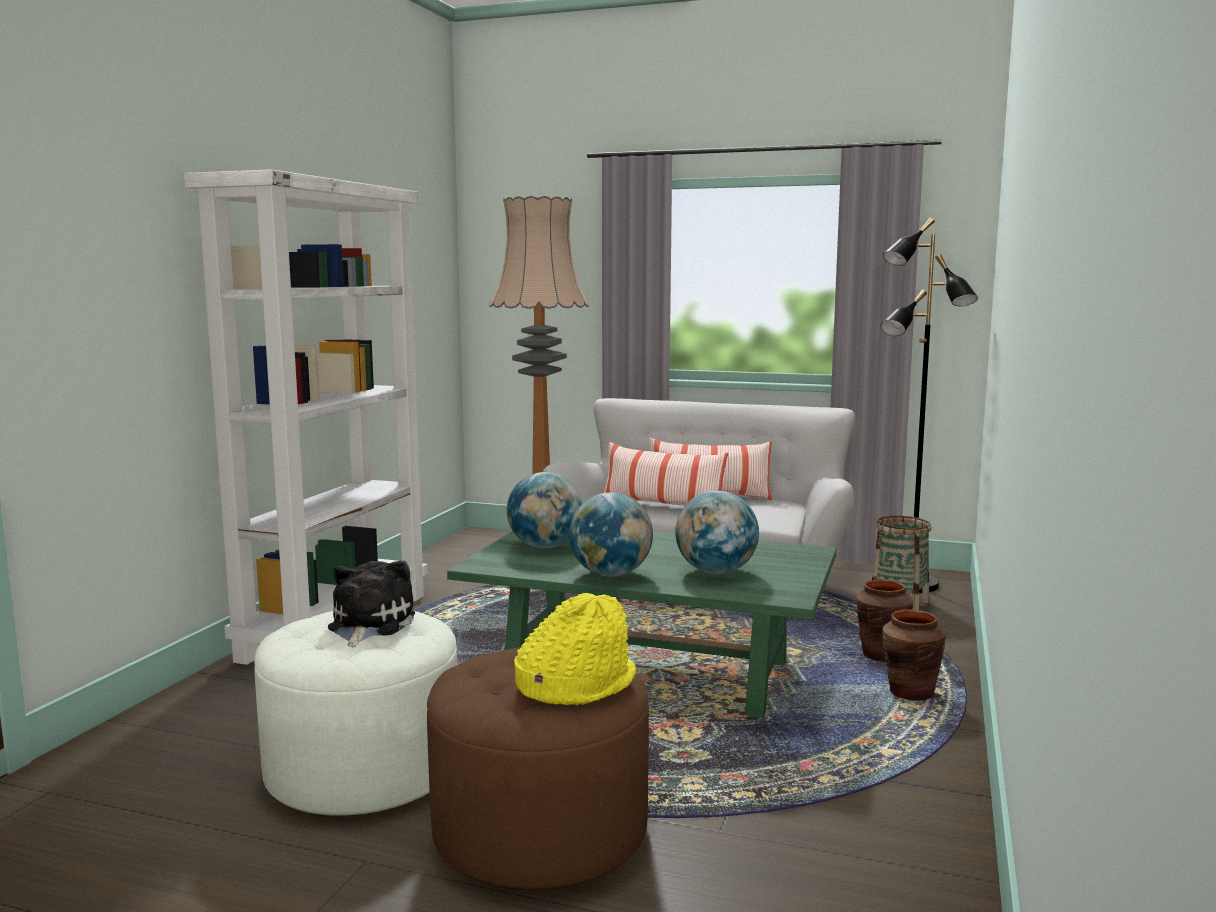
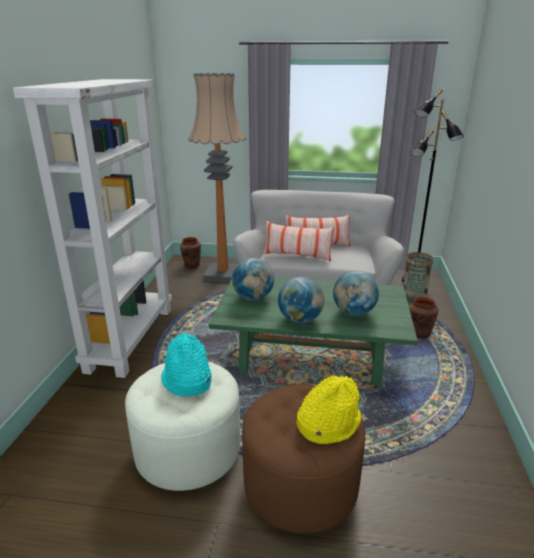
camera: 10 degrees left, 15 degrees up
plush toy [328,560,415,647] -> turquoise hat [161,333,212,396]
brown vase [882,609,946,701] -> brown vase moved to [180,237,201,268]

